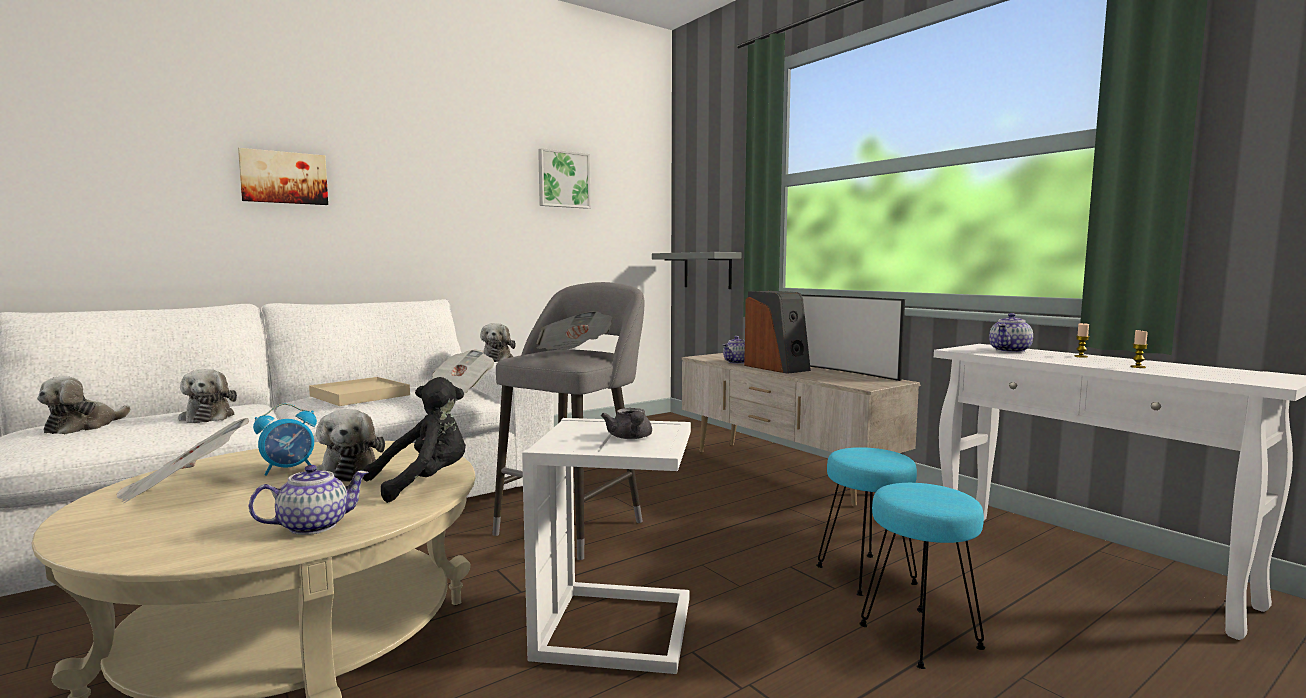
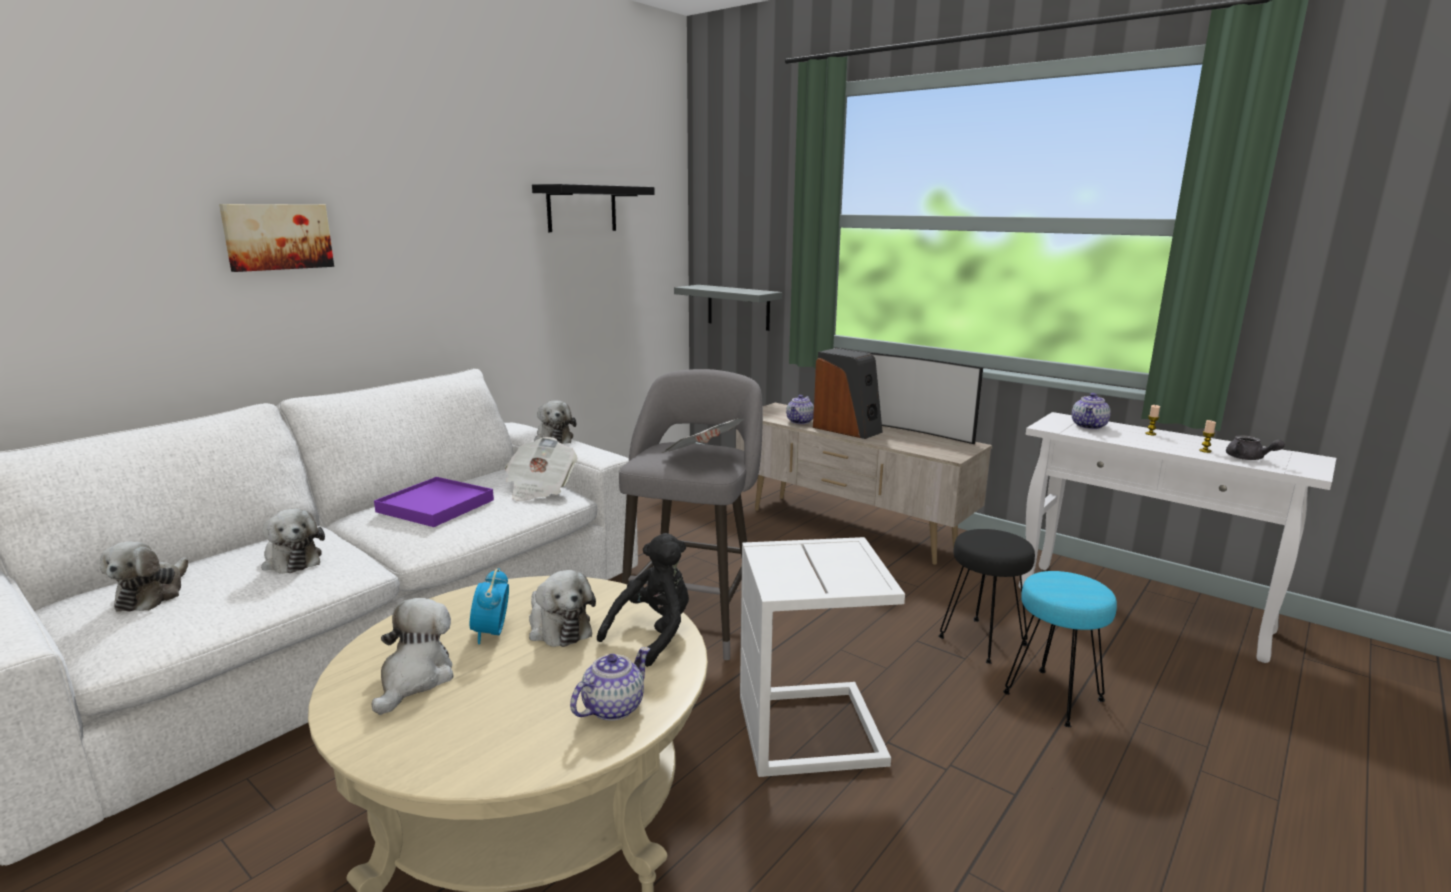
camera: 15 degrees left, 10 degrees up
newspaper [116,418,249,503] -> plush toy [372,598,454,715]
alarm clock [253,403,317,476] -> alarm clock turned 135 degrees clockwise [470,568,509,644]
beige tray [309,377,410,406] -> purple tray [374,477,494,527]
picture [538,148,590,209] -> black shelf [532,184,655,232]
grey teapot [601,408,652,439] -> grey teapot moved to [1226,435,1285,460]
turquoise stool [816,447,918,596] -> black stool [938,529,1035,664]

